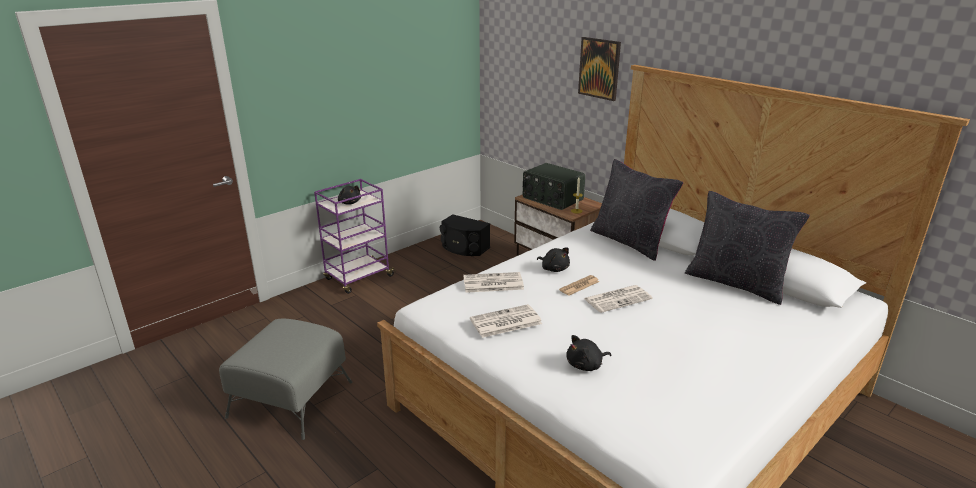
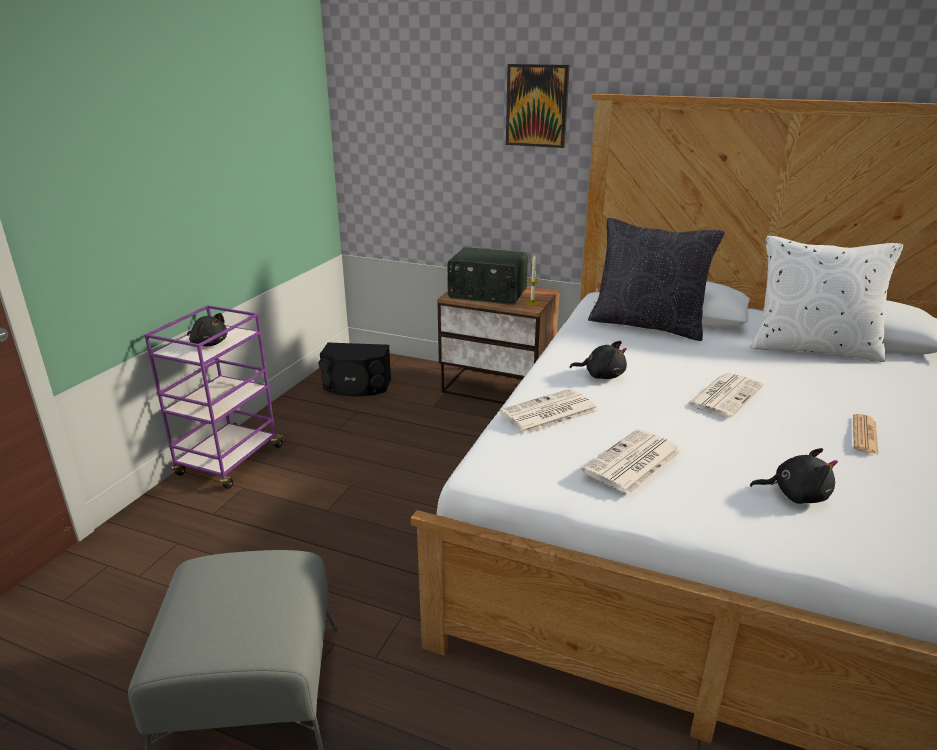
camera: 25 degrees left, 0 degrees up
newspaper [559,275,600,295] -> newspaper moved to [853,414,879,455]
black plush toy [566,335,611,371] -> black plush toy turned 120 degrees counterclockwise [750,448,838,504]
black pillow [685,191,810,305] -> white pillow [751,236,904,362]

